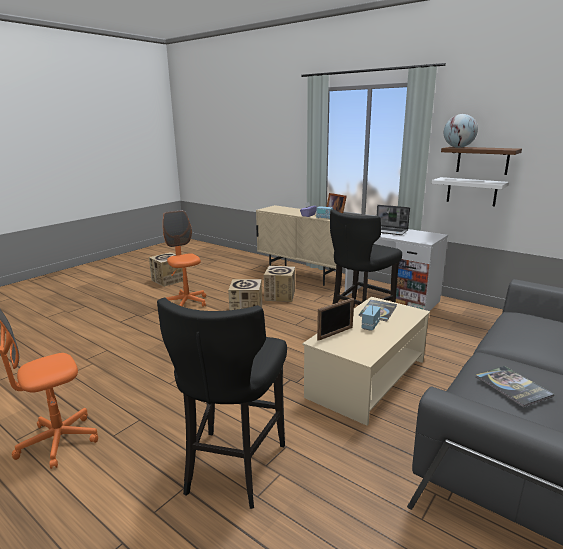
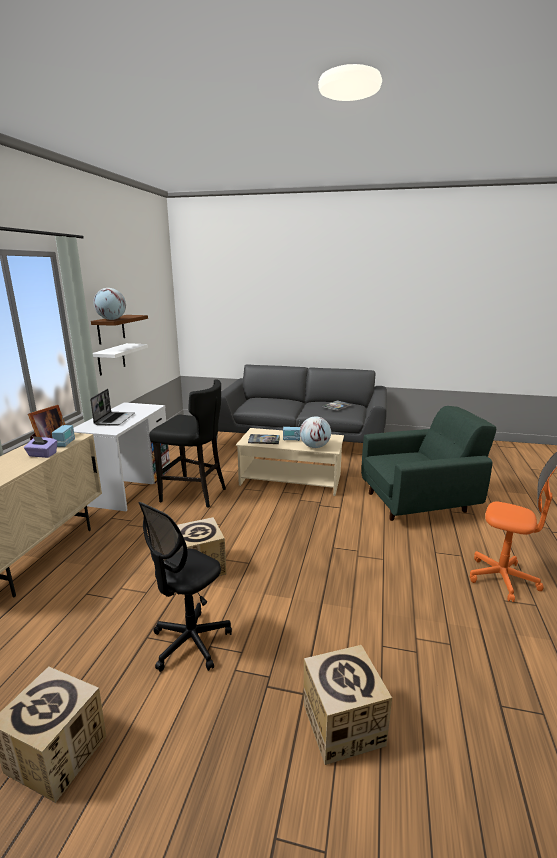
camera: 115 degrees left, 0 degrees up
black stool [157,298,287,509] -> green armchair [361,406,496,521]
orange office chair [163,210,206,307] -> black office chair [138,502,232,672]
cardboard box [264,266,295,302] -> cardboard box moved to [304,645,392,765]
picture frame [317,298,354,341] -> globe [300,416,331,448]

